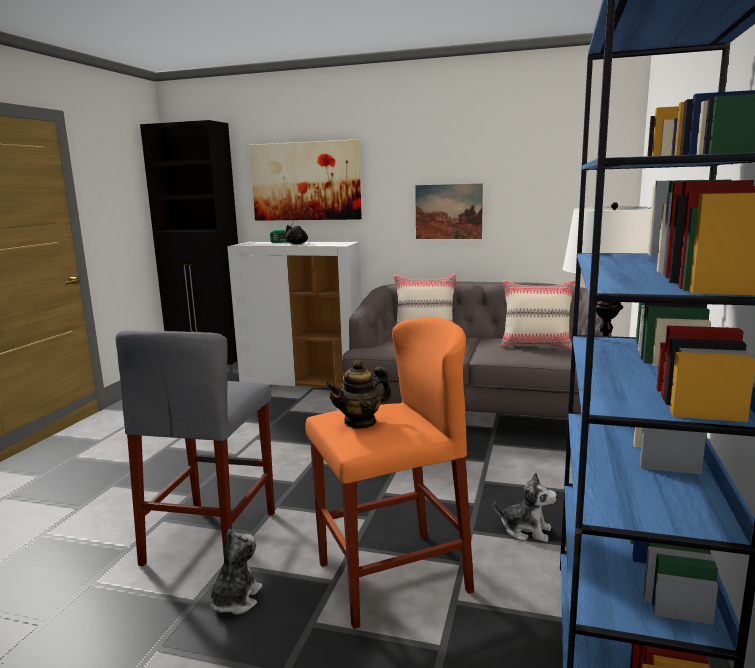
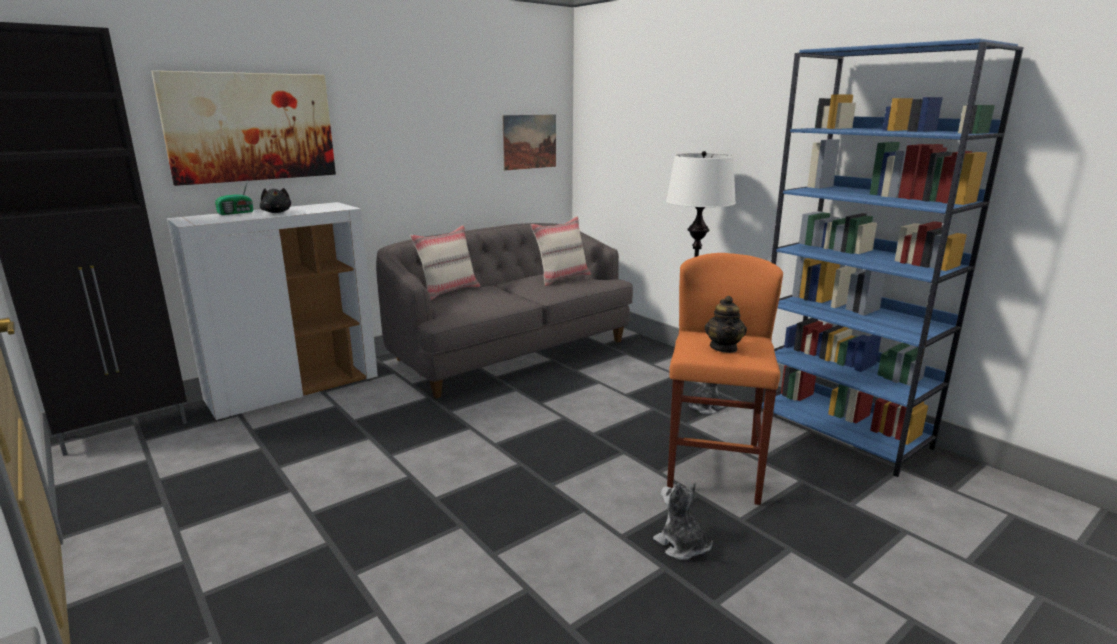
camera: 55 degrees left, 5 degrees up
grey stool [115,330,275,566] -> none
picture [415,184,483,239] -> picture moved to [502,114,556,170]

